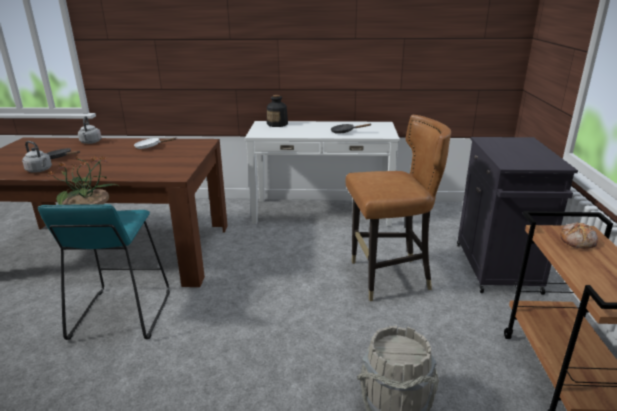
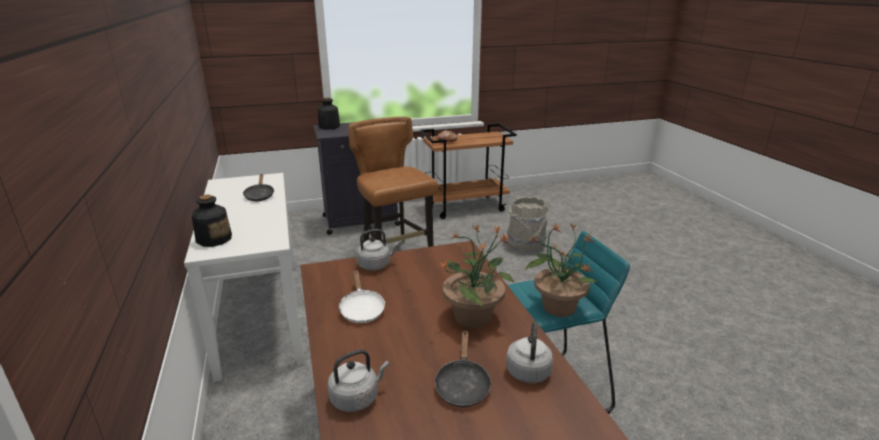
camera: 110 degrees left, 0 degrees up
none -> bottle [318,97,340,130]
none -> grey kettle [356,229,399,271]
none -> potted plant [439,225,514,328]

